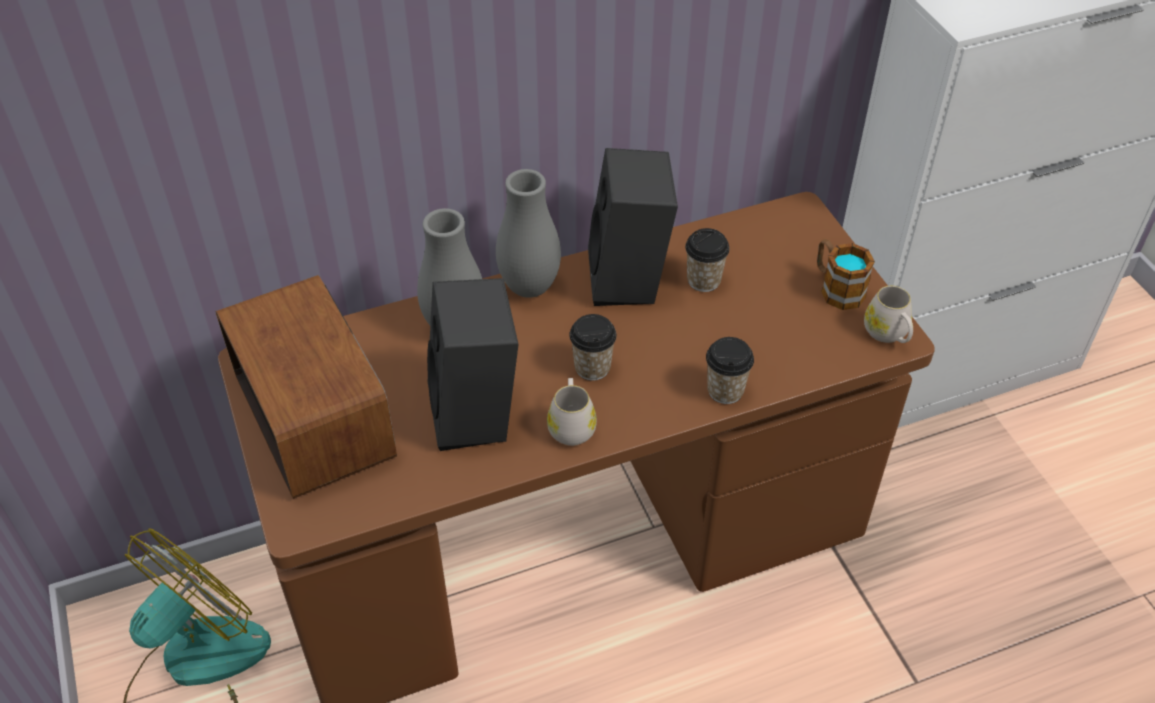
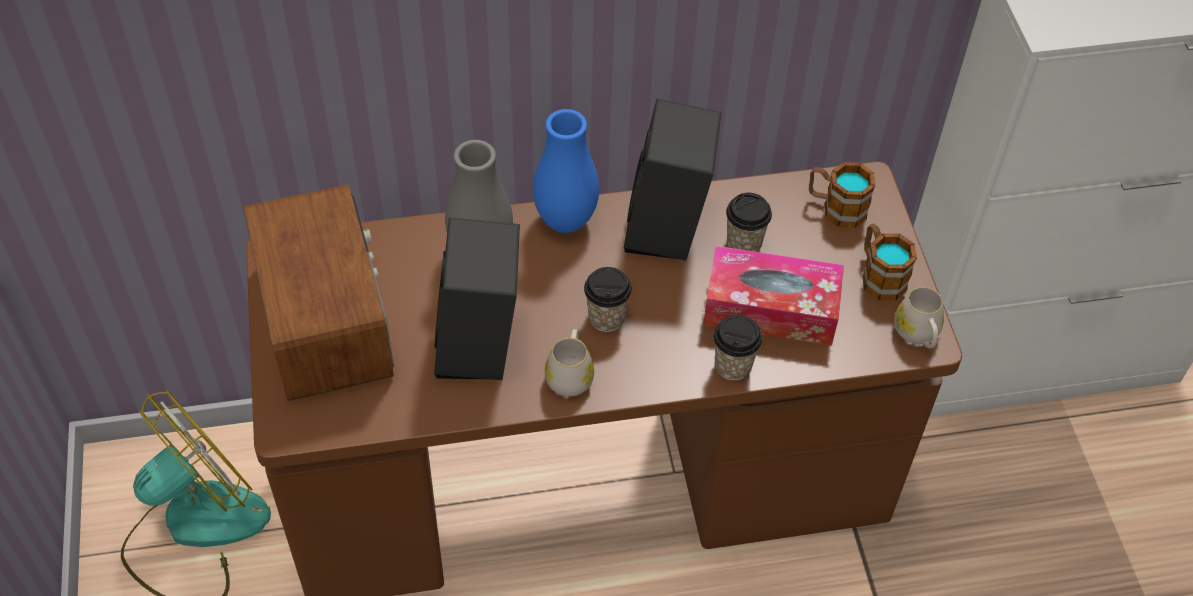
camera: 10 degrees right, 5 degrees up
grey vase [496,169,561,298] -> blue vase [533,109,599,233]
none -> tissue box [703,246,844,345]
none -> mug [809,162,875,228]

